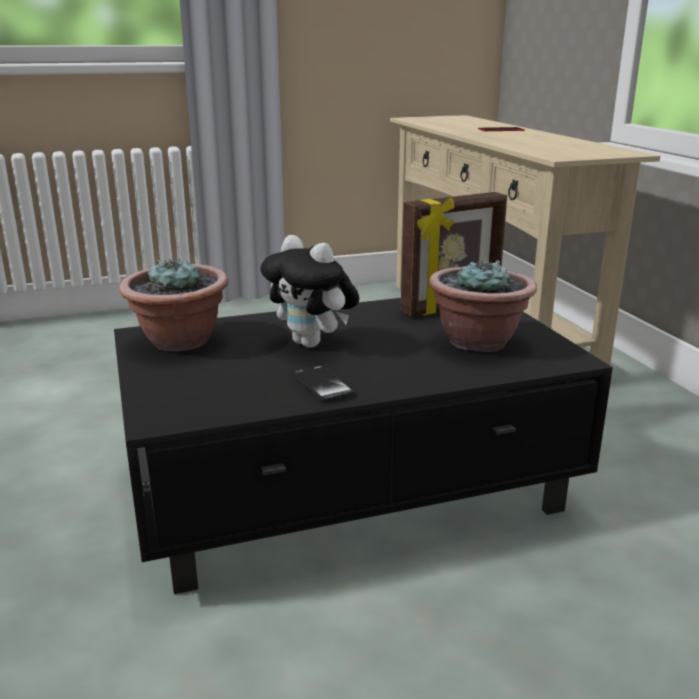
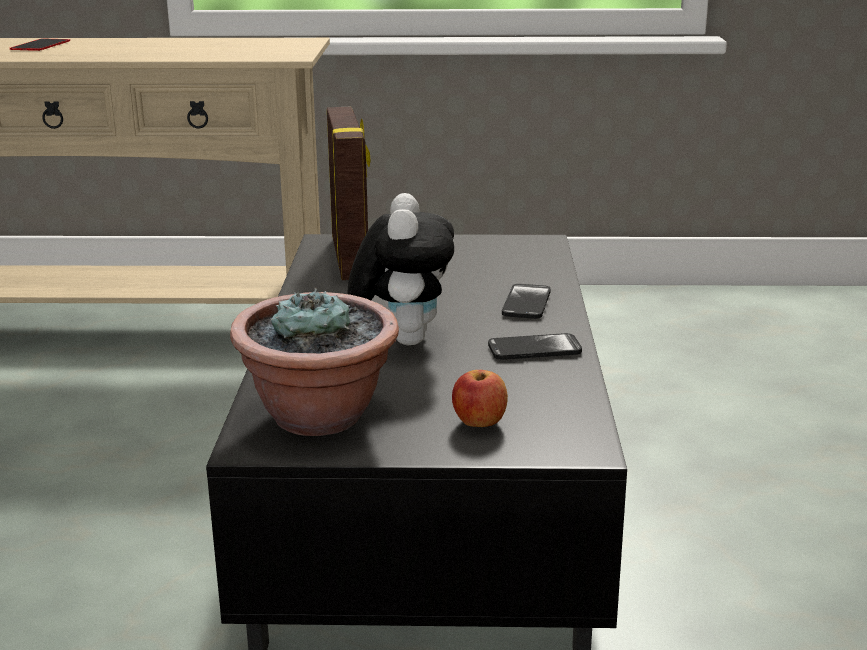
camera: 70 degrees left, 0 degrees up
plush toy [260,235,359,348] -> plush toy turned 60 degrees counterclockwise [347,193,454,345]
potted plant [429,257,537,352] -> none
none -> apple [452,370,508,427]
none -> phone [502,284,551,319]

